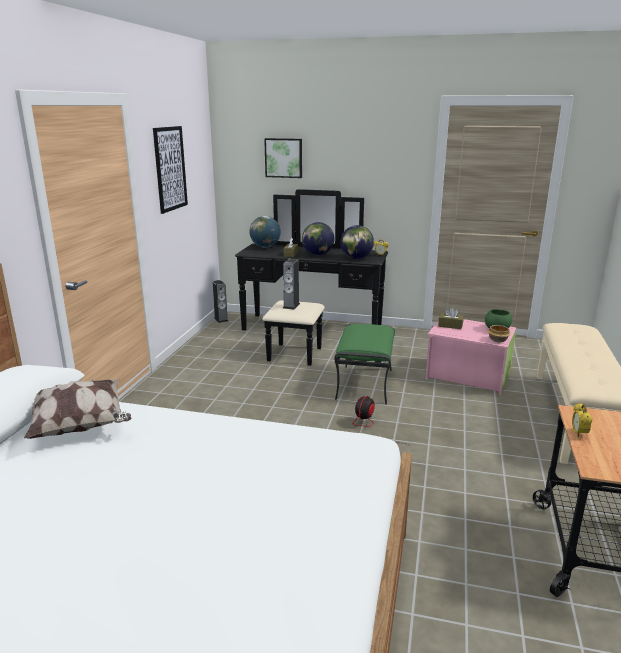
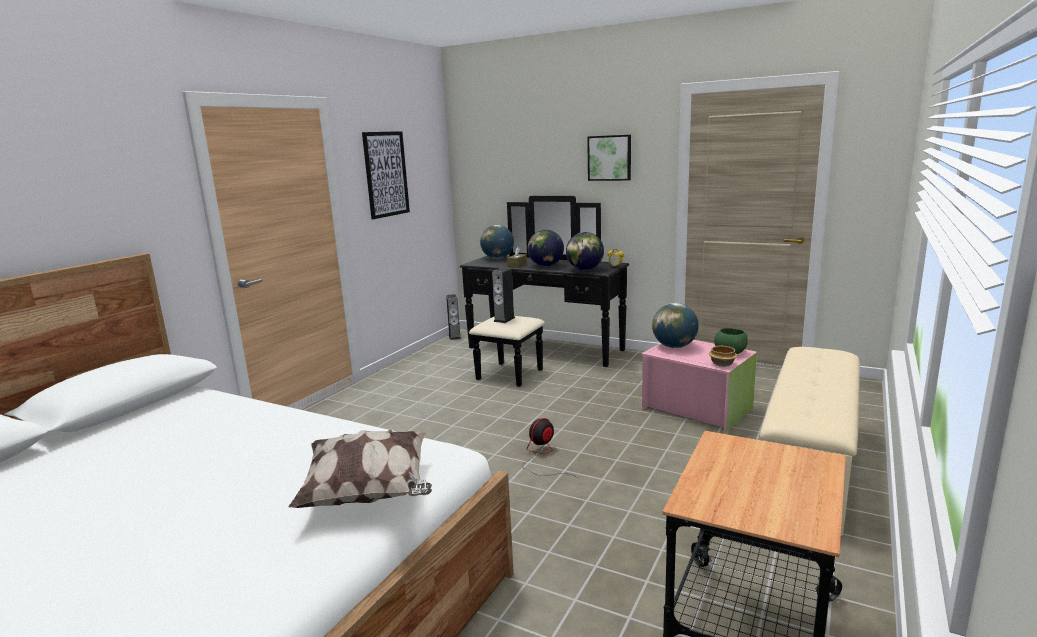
camera: 15 degrees right, 5 degrees down
pillow [24,379,131,439] -> pillow moved to [289,430,432,508]
picture [264,138,302,178] -> picture moved to [587,135,631,181]
green ottoman [334,324,395,405] -> none
brown tissue box [438,308,464,329] -> globe [652,303,699,348]
alarm clock [572,403,593,437] -> none

